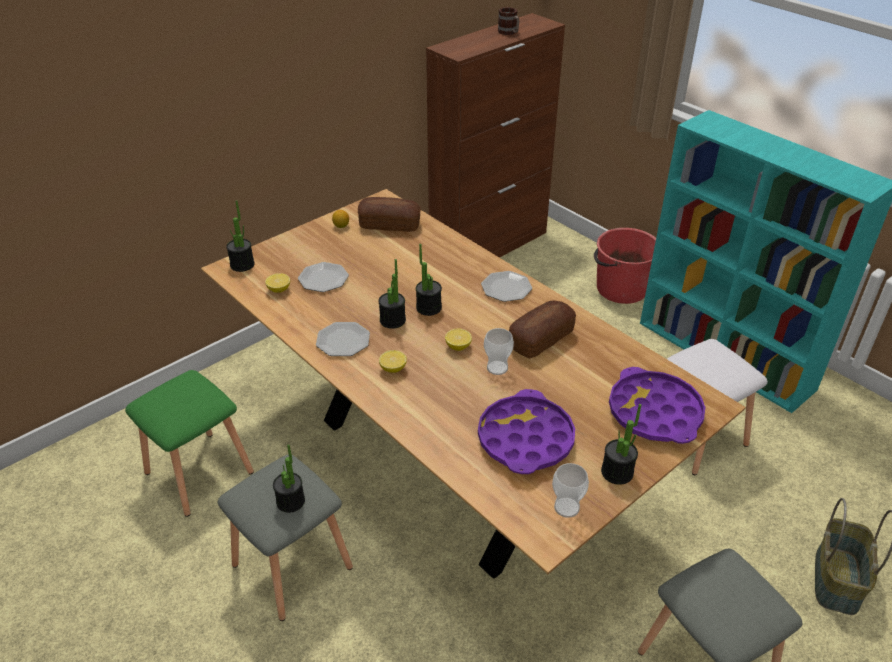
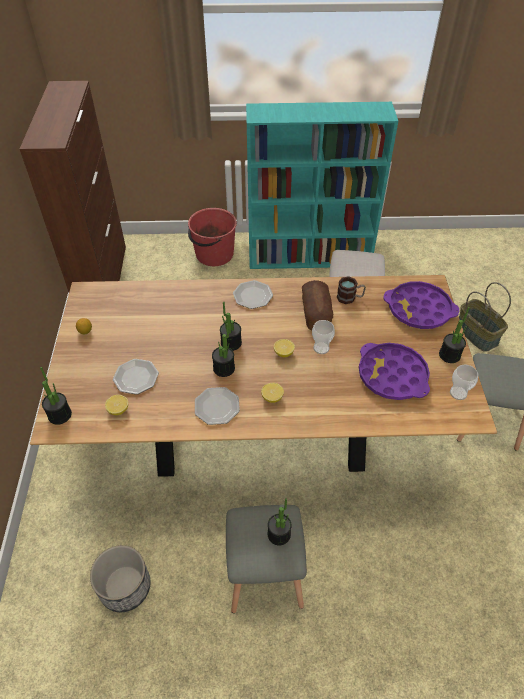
camera: 50 degrees left, 10 degrees up
green stool [125,370,254,517] -> planter [90,545,151,612]
bread [358,197,421,232] -> none
mug [498,7,519,35] -> mug moved to [337,276,366,304]

